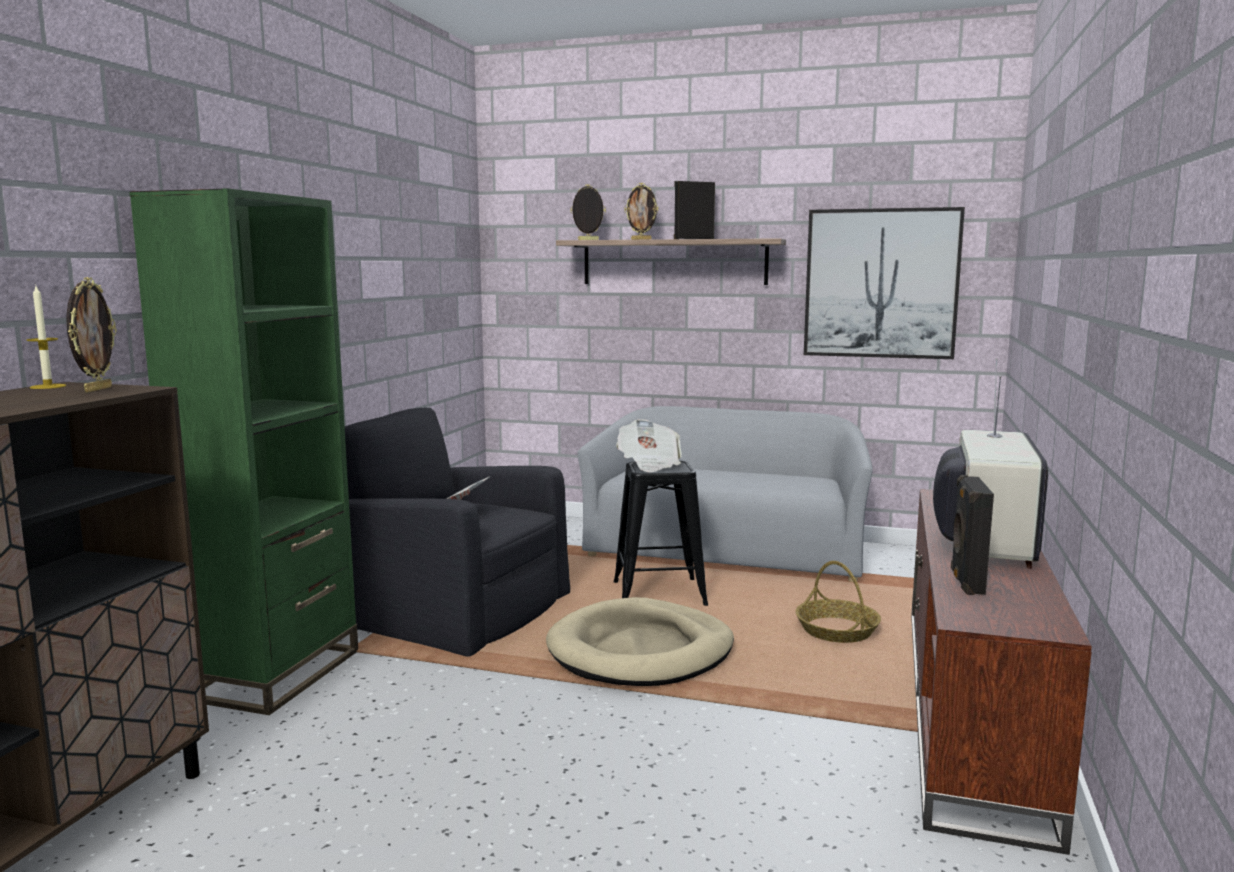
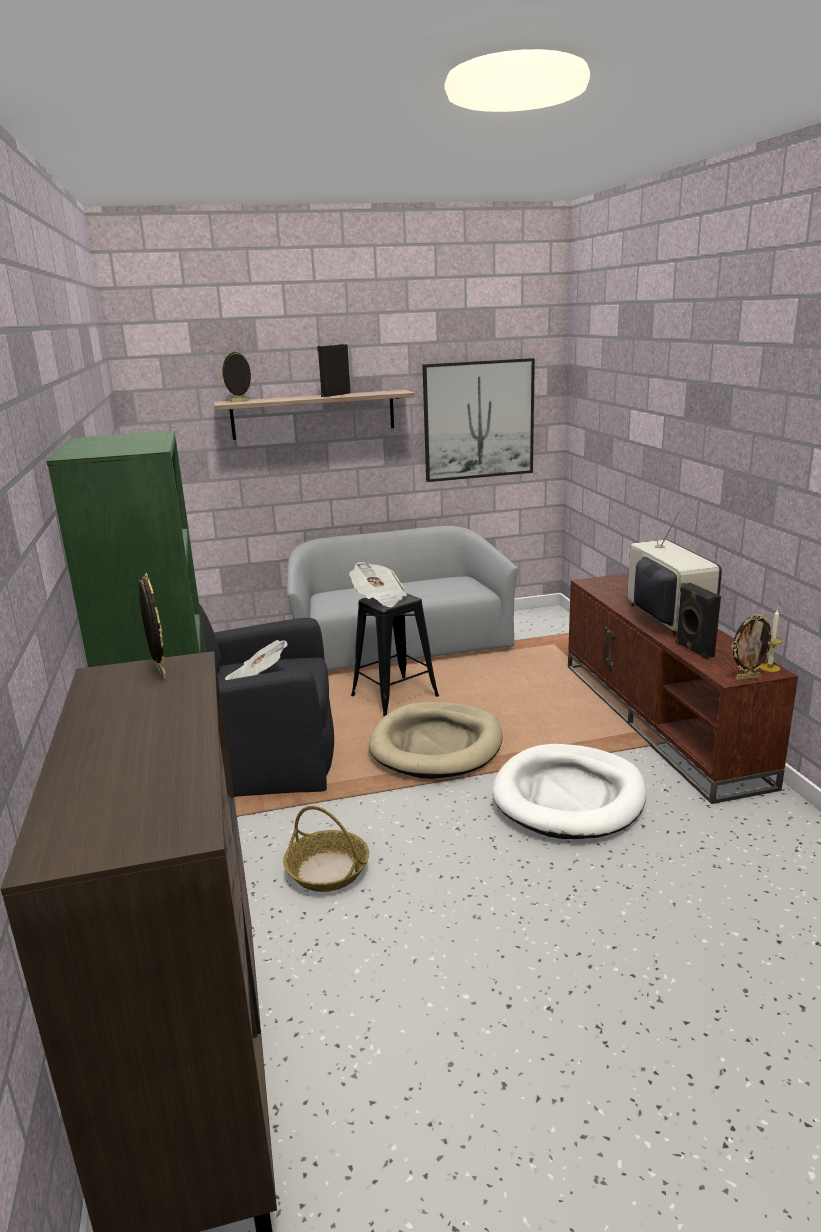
camera: 30 degrees left, 10 degrees up
candle [26,286,66,389] -> candle moved to [760,609,782,672]
picture frame [624,183,659,240] -> picture frame moved to [732,614,775,680]
basket [796,561,881,643] -> basket moved to [283,806,369,892]
none -> white dog bed [492,744,646,839]

